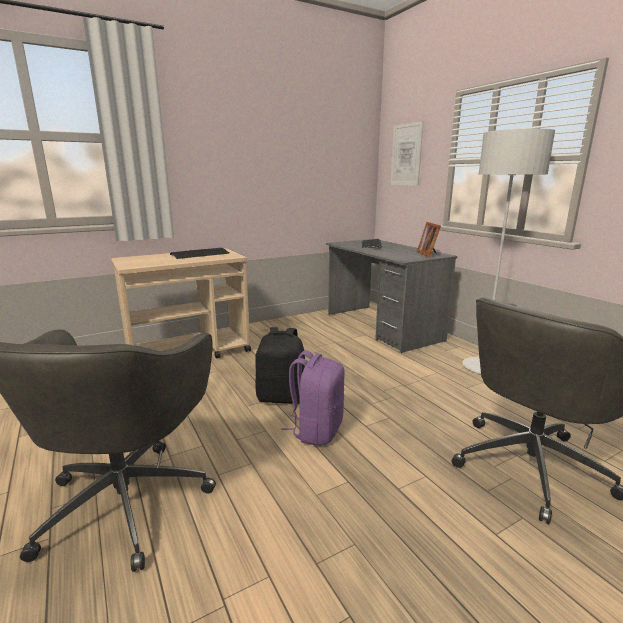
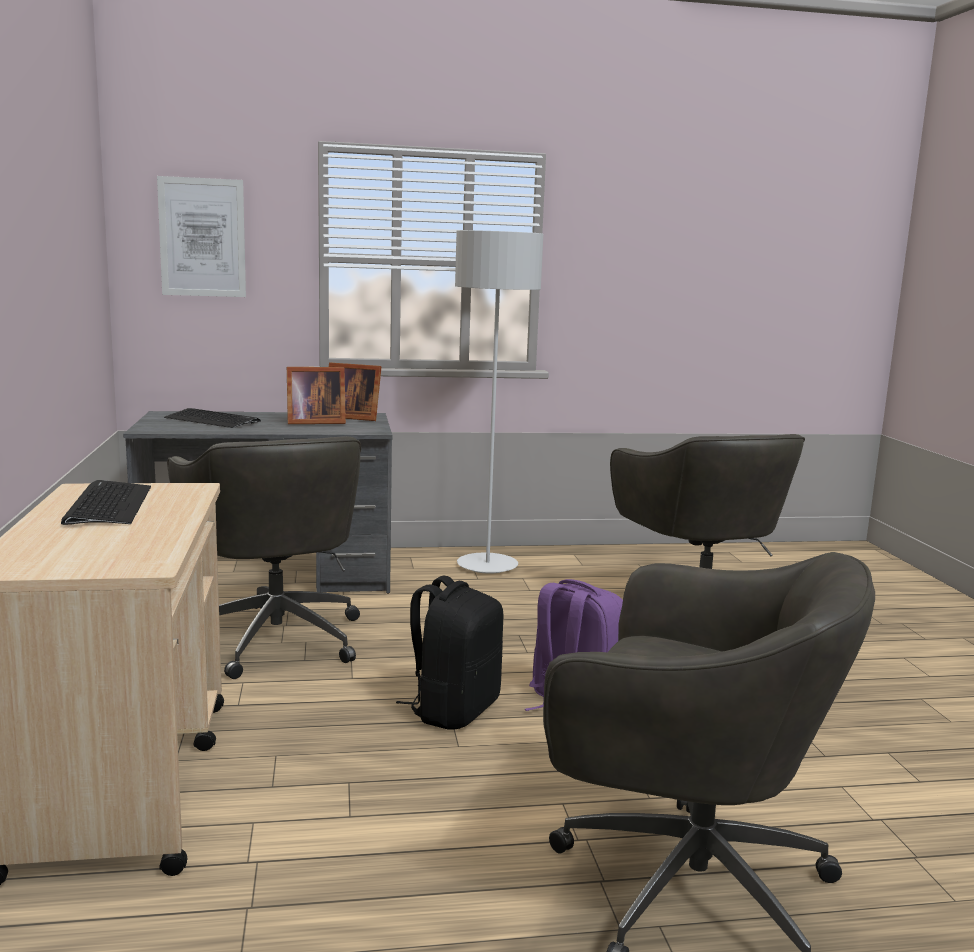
camera: 70 degrees left, 5 degrees down
none -> grey office chair [167,436,361,679]
none -> picture frame [287,367,346,424]

